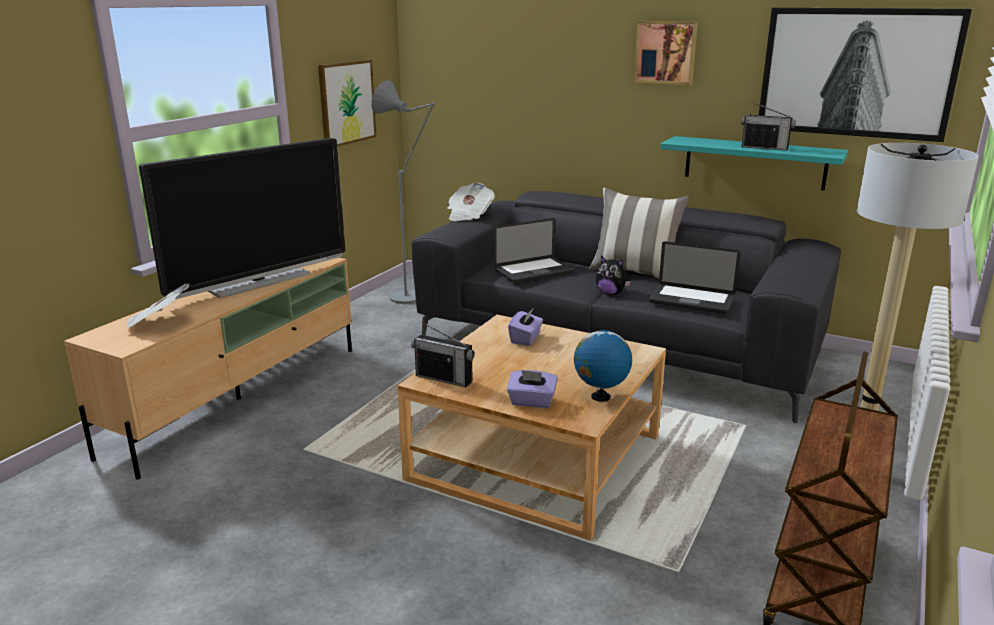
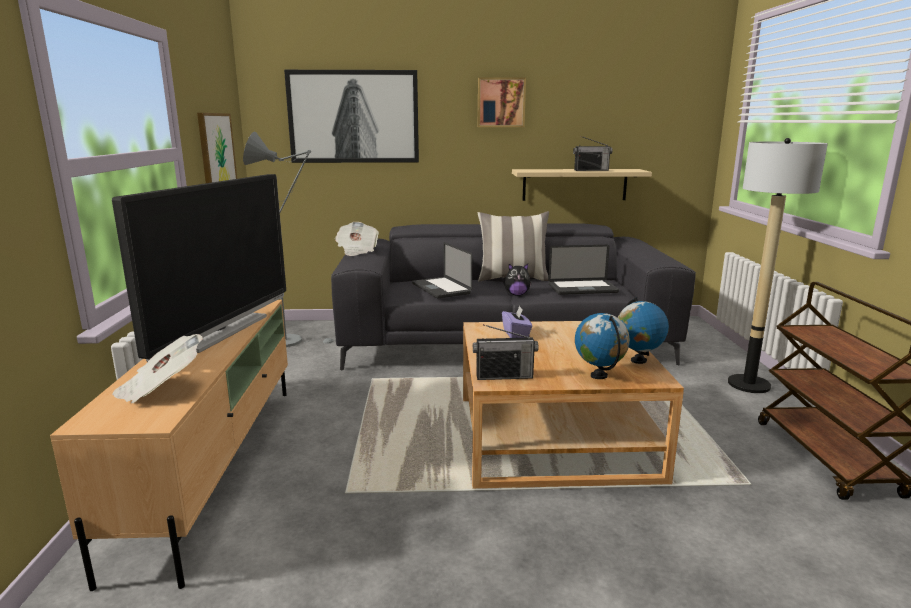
camera: 30 degrees left, 5 degrees down
laptop [494,218,575,283] -> laptop turned 120 degrees clockwise [412,242,472,298]
purple tissue box [507,370,558,408] -> globe [575,313,630,379]
turquoise shelf [660,136,848,191] -> beige shelf [512,169,652,201]
picture [759,8,972,142] -> picture moved to [284,70,419,163]

